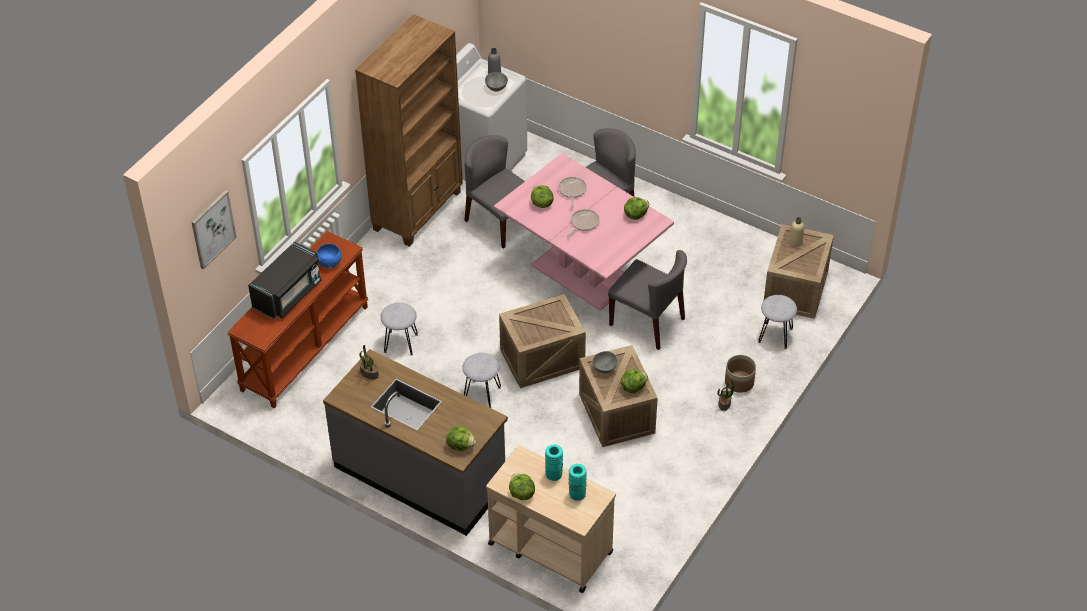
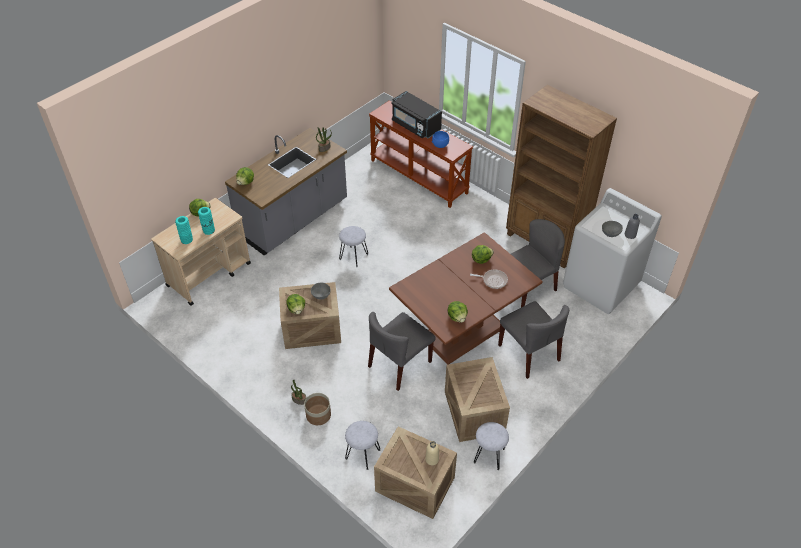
camera: 100 degrees right, 0 degrees up
picture [191,190,237,270] -> none
grey stool [381,302,418,356] -> grey stool moved to [474,422,509,470]
pink dining table [494,153,674,311] -> brown dining table [389,233,543,365]
crate [499,294,586,388] -> crate moved to [445,357,510,442]
frying pan [567,209,600,237] -> none

